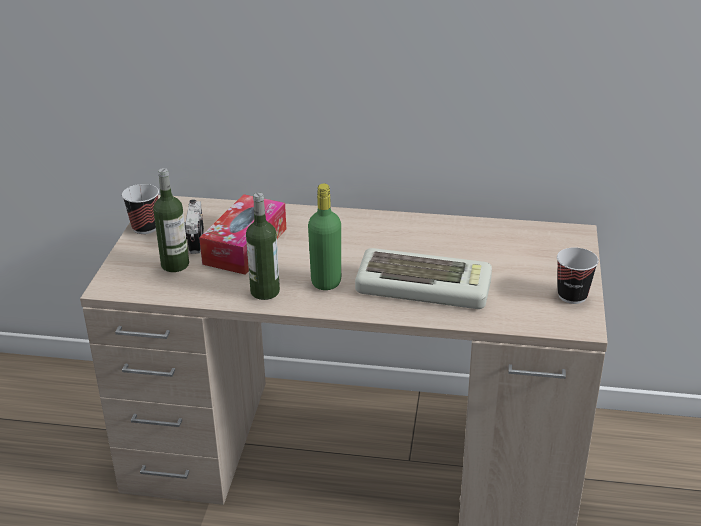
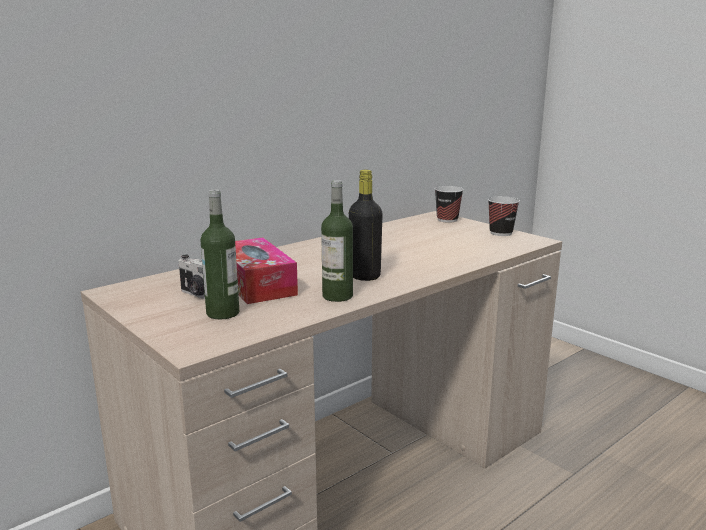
camera: 50 degrees left, 15 degrees down
cup [122,184,159,234] -> cup moved to [435,186,464,223]
green bottle [308,184,341,290] -> black bottle [349,170,383,281]
keyboard [355,248,492,309] -> none

